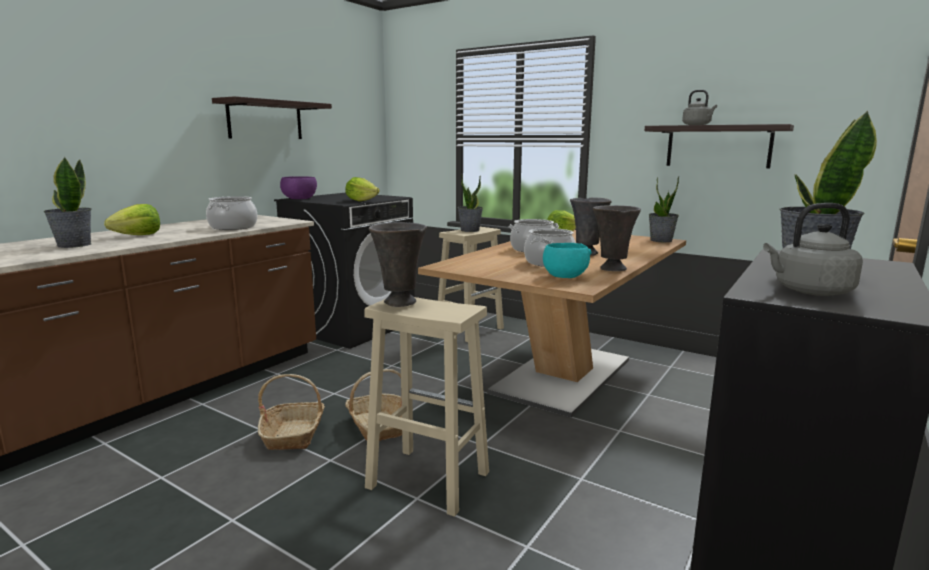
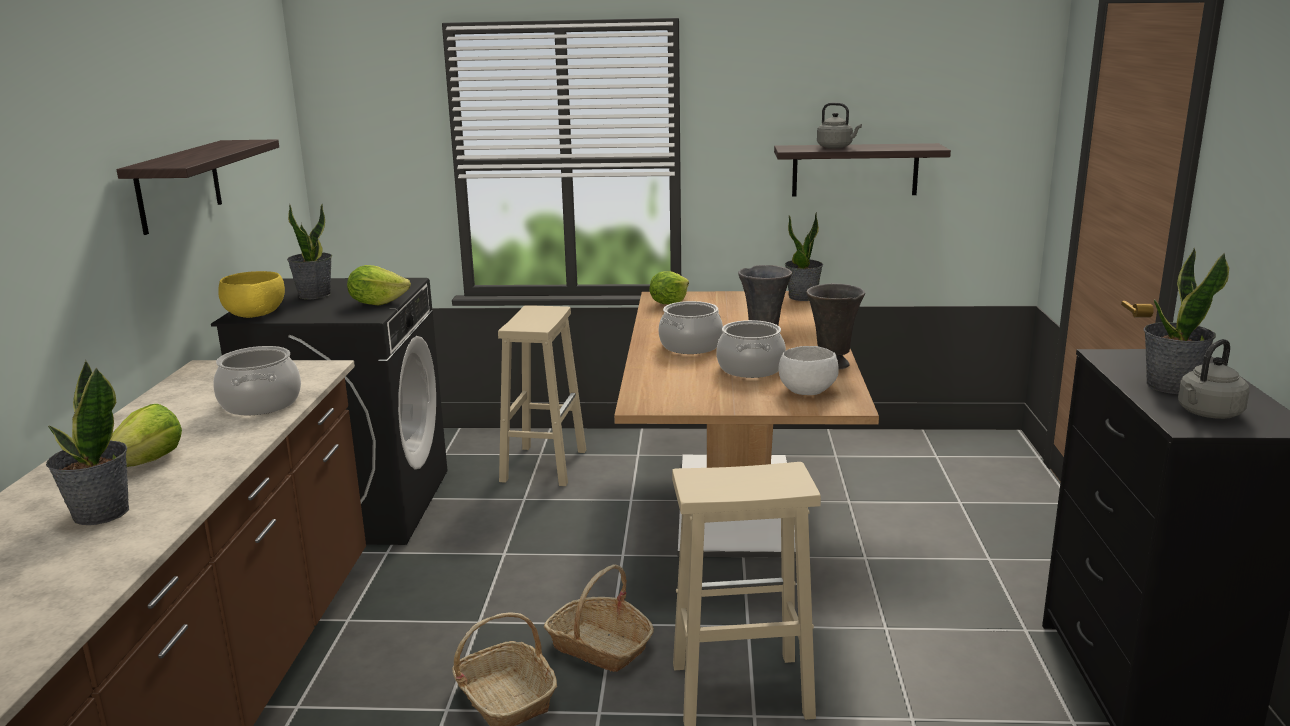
camera: 30 degrees left, 5 degrees up
purple bowl [280,176,317,199] -> yellow bowl [218,271,285,318]
grey vase [369,222,427,307] -> none
potted plant [458,176,483,232] -> potted plant moved to [287,204,332,299]
turquoise bowl [543,243,592,278] -> white bowl [779,346,839,395]

